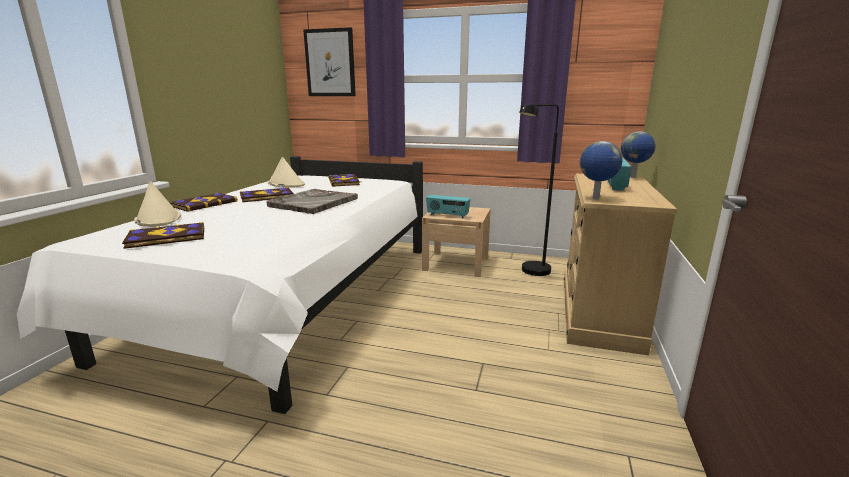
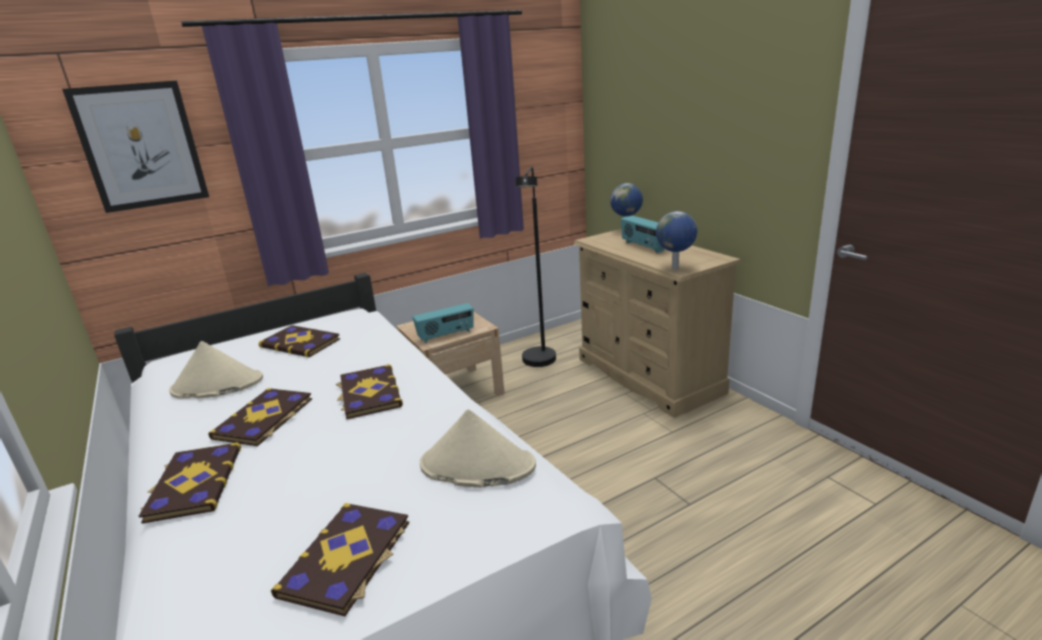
camera: 45 degrees left, 5 degrees up
beige hat [134,181,181,227] -> beige hat moved to [420,409,536,488]
grey tray [266,189,358,214] -> book [336,364,403,419]

